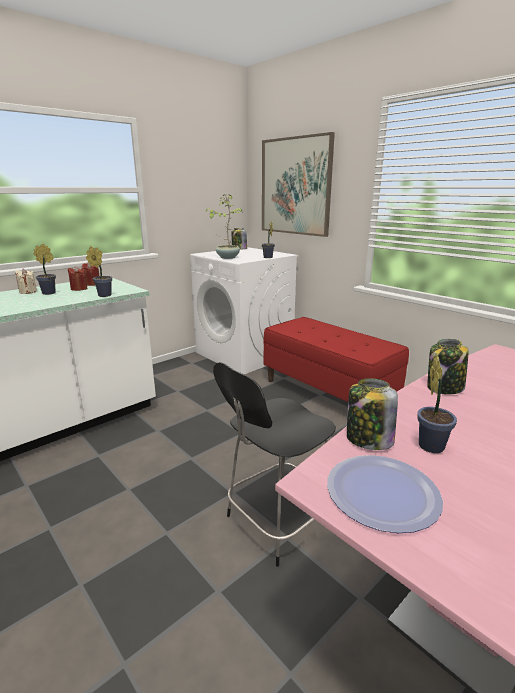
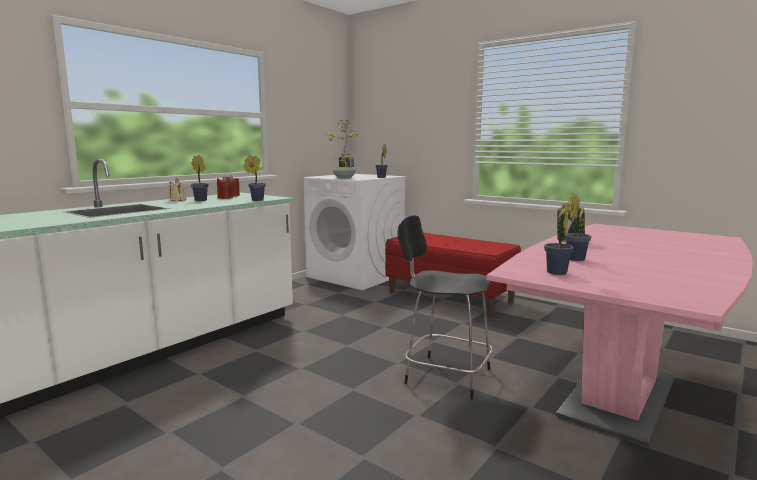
camera: 10 degrees left, 10 degrees down
black chair [213,362,336,567] -> black chair turned 75 degrees clockwise [397,215,493,399]
picture [262,132,335,237] -> none
plate [327,455,443,533] -> potted plant [544,200,574,275]
jar [347,378,398,450] -> none

